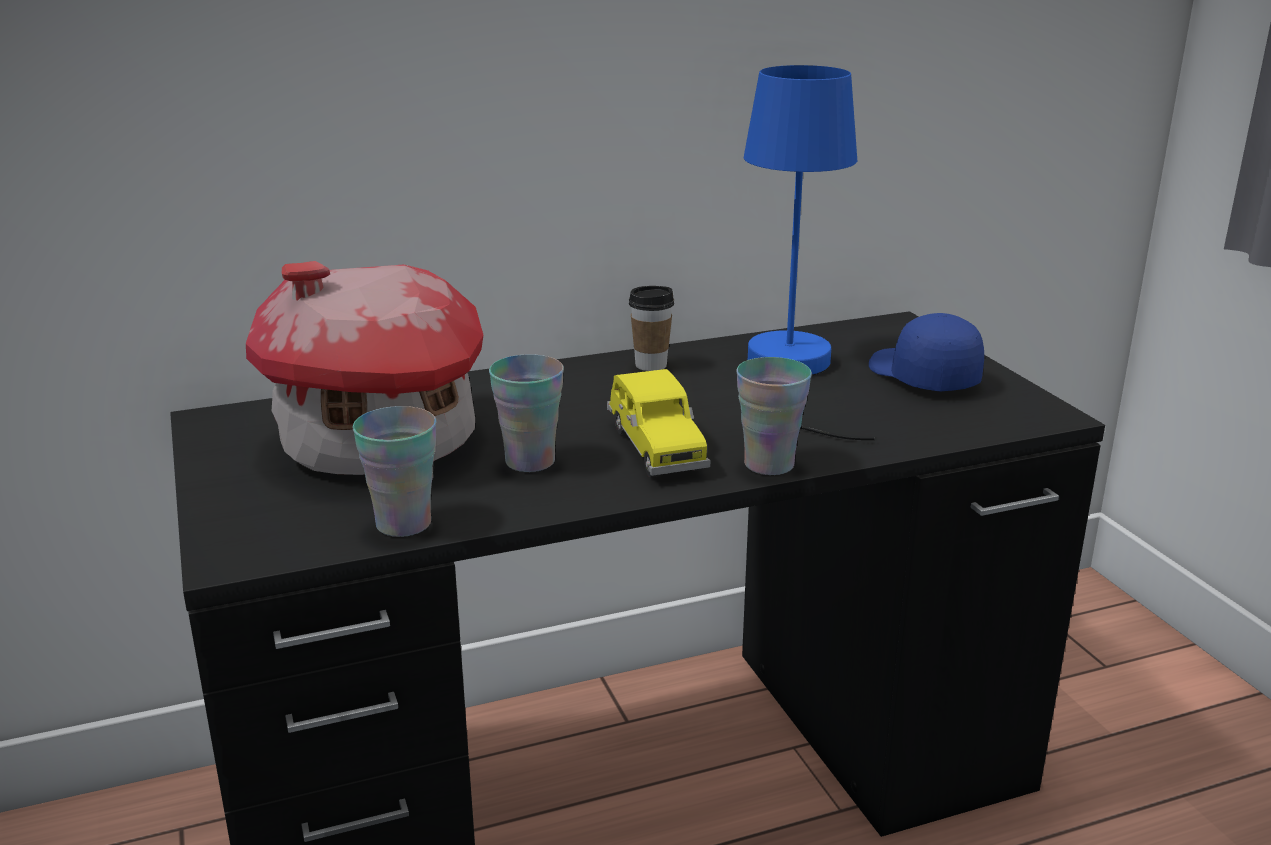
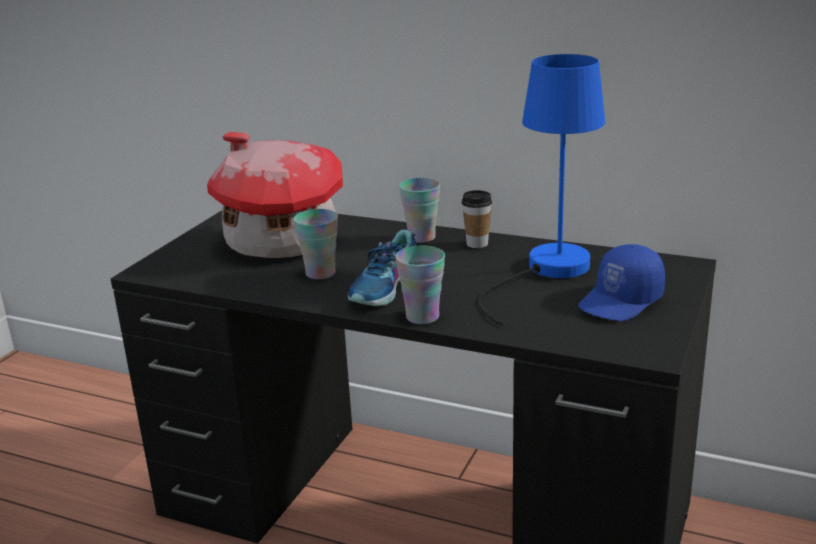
camera: 45 degrees right, 0 degrees up
cup [353,406,436,537] -> cup moved to [399,178,440,243]
yellow toy car [607,369,710,477] -> shoe [348,229,417,307]
blue cap [869,313,984,392] -> blue cap turned 150 degrees counterclockwise [578,244,665,321]

